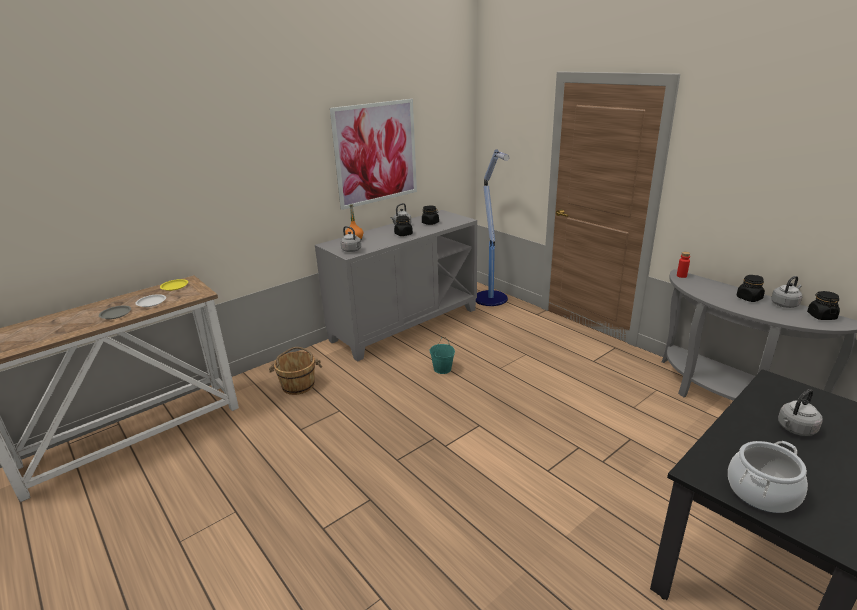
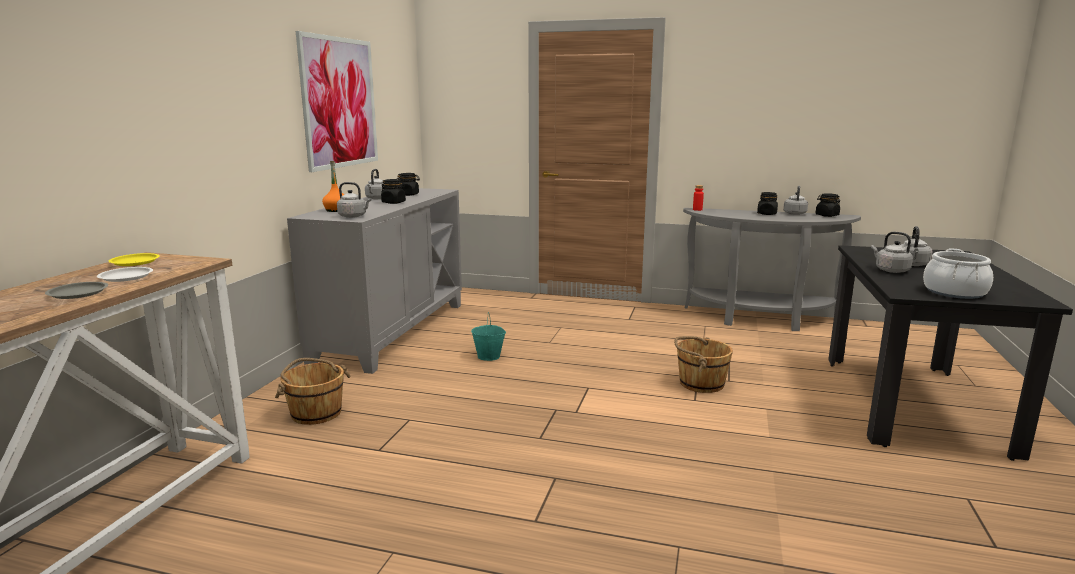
camera: 35 degrees left, 10 degrees down
floor lamp [476,149,509,306] -> none
none -> brown bucket [674,336,733,393]
none -> grey kettle [871,232,913,273]

